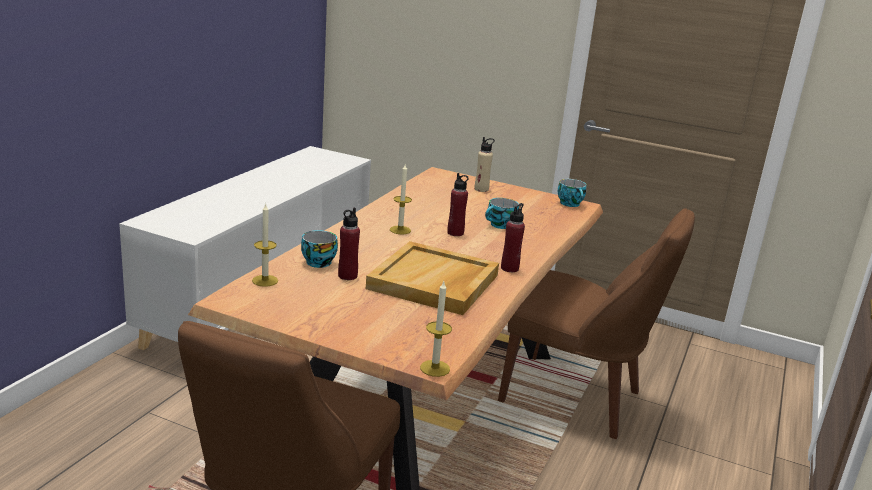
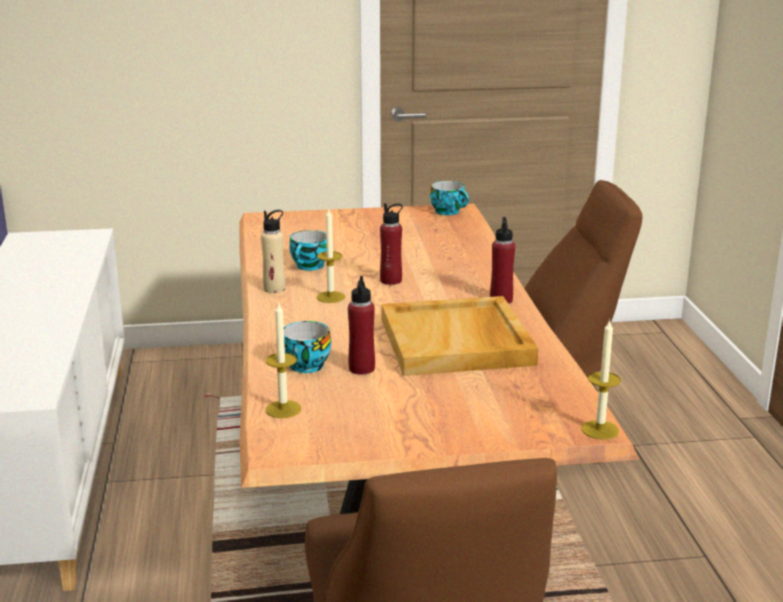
camera: 30 degrees left, 0 degrees up
beige bottle [475,137,495,192] -> beige bottle moved to [261,210,286,293]
cup [485,198,519,229] -> cup moved to [289,230,327,271]

